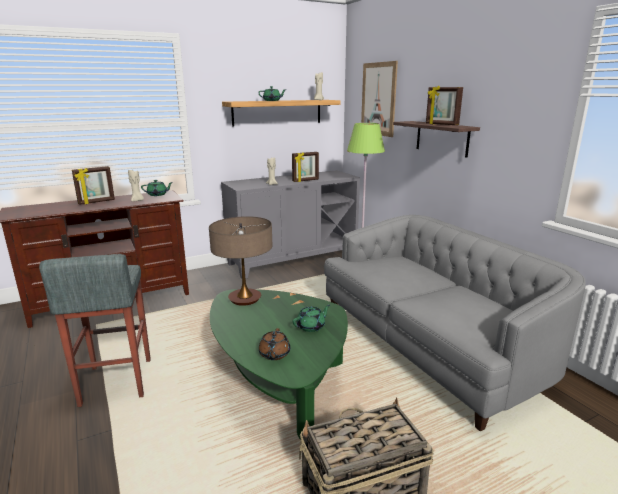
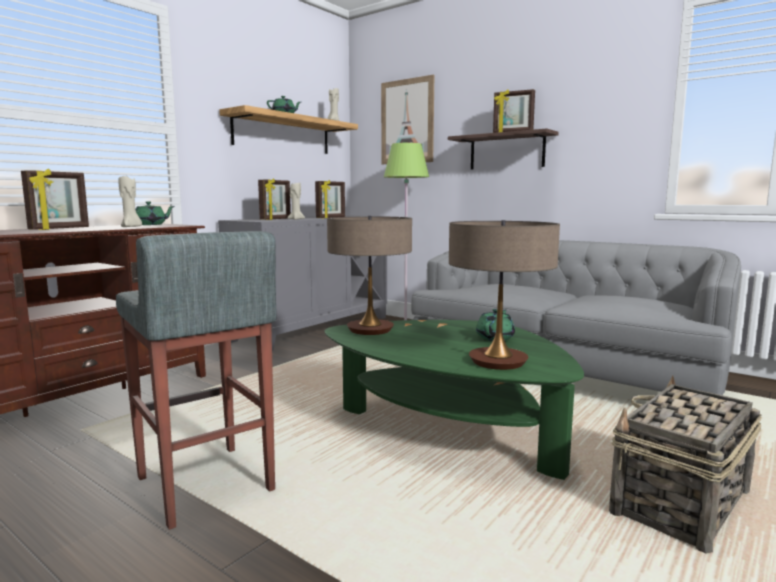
camera: 25 degrees left, 10 degrees down
brown teapot [259,328,290,360] -> table lamp [449,220,560,370]
none -> picture frame [258,178,291,220]

